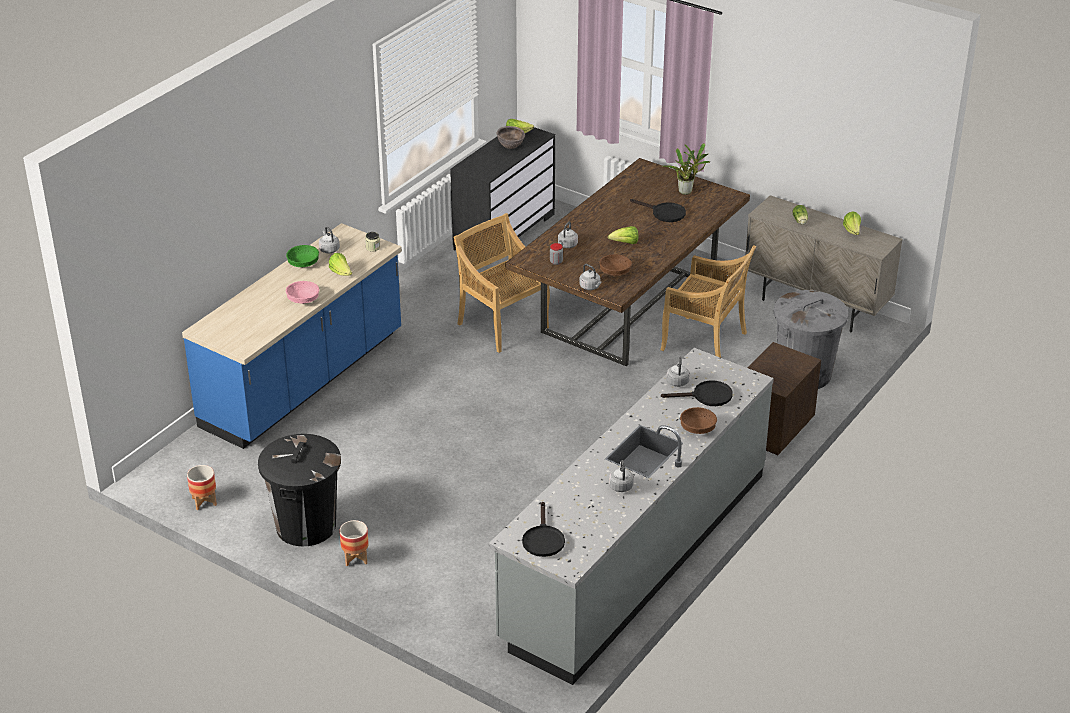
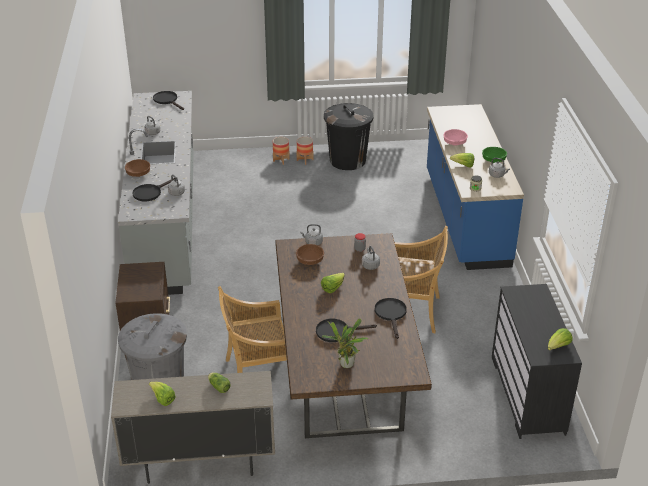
camera: 140 degrees right, 0 degrees up
planter [187,465,217,510] -> planter moved to [273,137,290,165]
brown bowl [496,126,525,149] -> none
none -> black frying pan [375,298,407,339]

